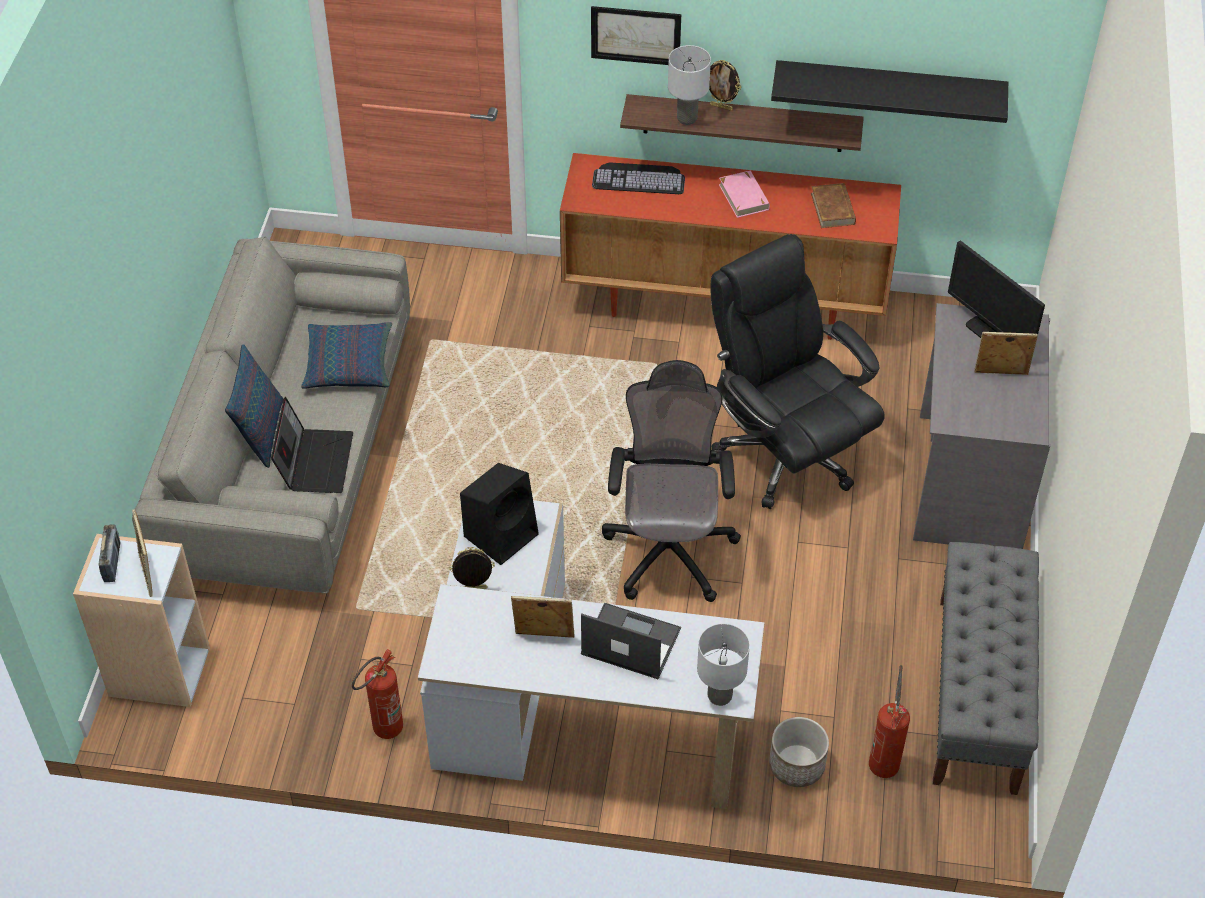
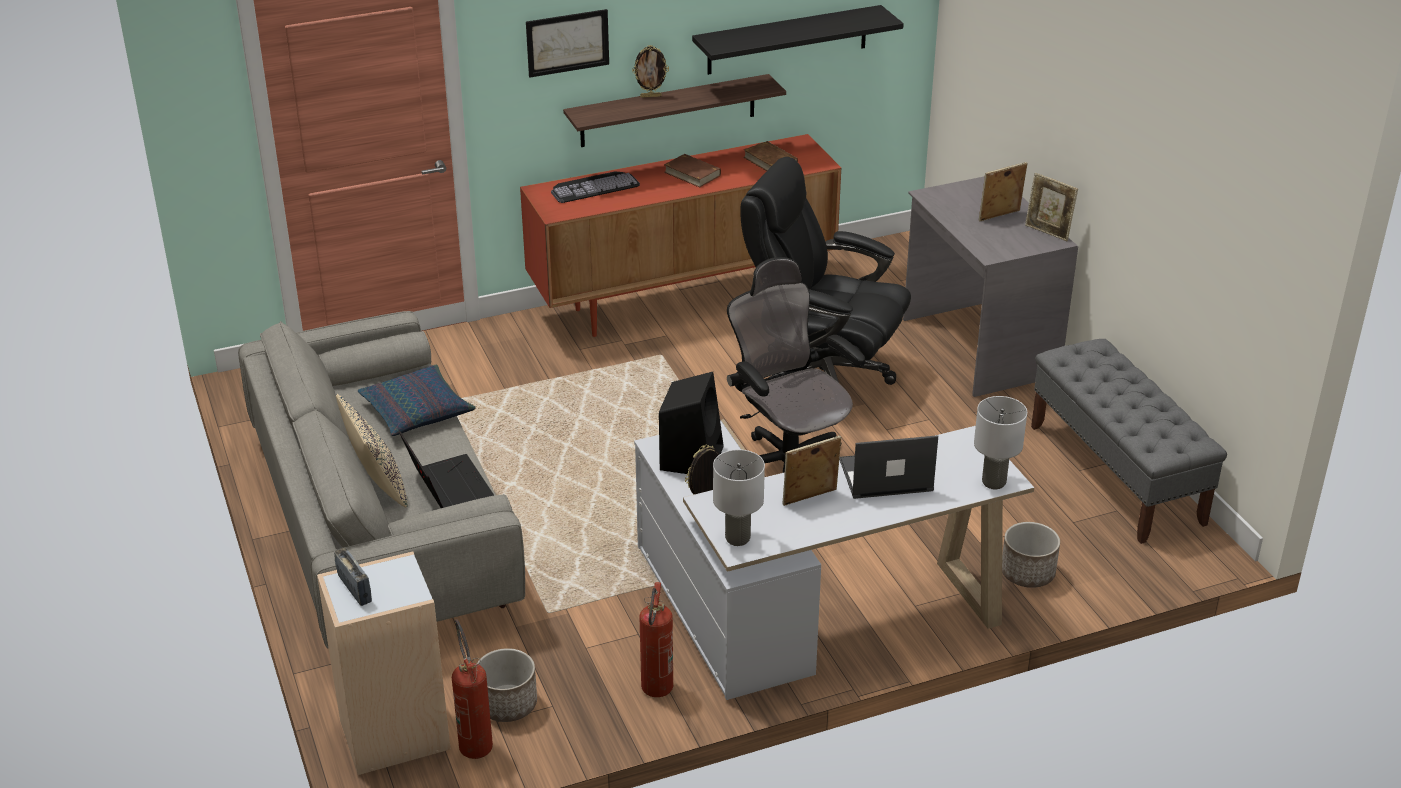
camera: 30 degrees left, 15 degrees down
picture frame [132,509,153,597] -> picture frame moved to [1025,173,1078,241]
blue pillow [225,344,284,468] -> beige pillow [336,394,408,507]
white table lamp [668,45,711,125] -> white table lamp moved to [713,449,765,546]
pink book [719,171,770,218] -> brown book [664,154,721,187]
fire extinguisher [869,665,910,778] -> fire extinguisher moved to [452,619,493,759]
monitor [948,241,1045,338] -> none
none -> planter [477,648,537,722]

